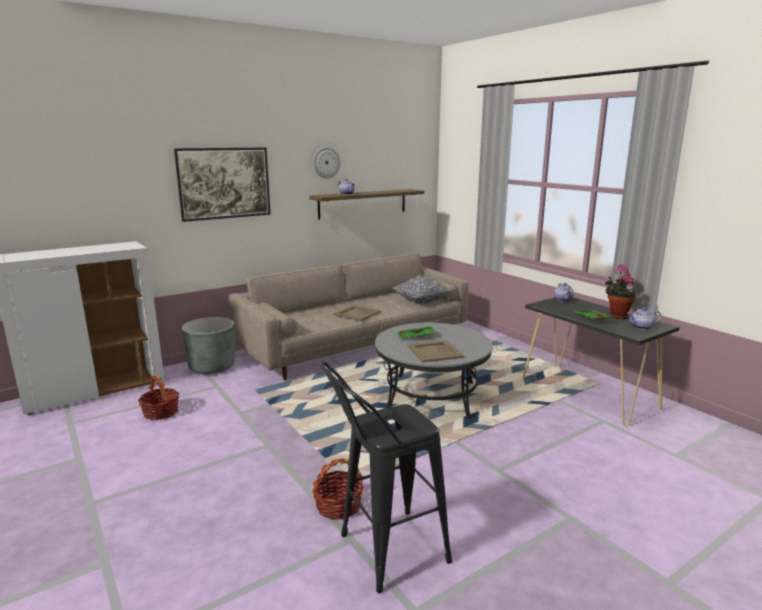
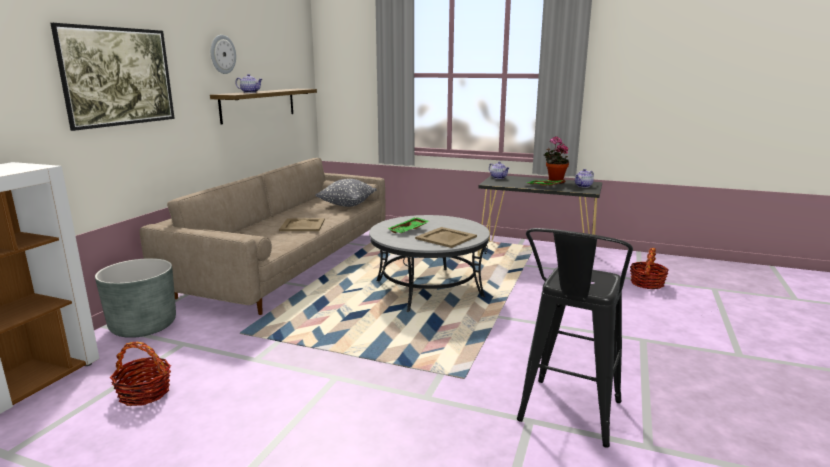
camera: 35 degrees left, 0 degrees up
basket [312,458,363,520] -> basket moved to [630,248,669,289]

